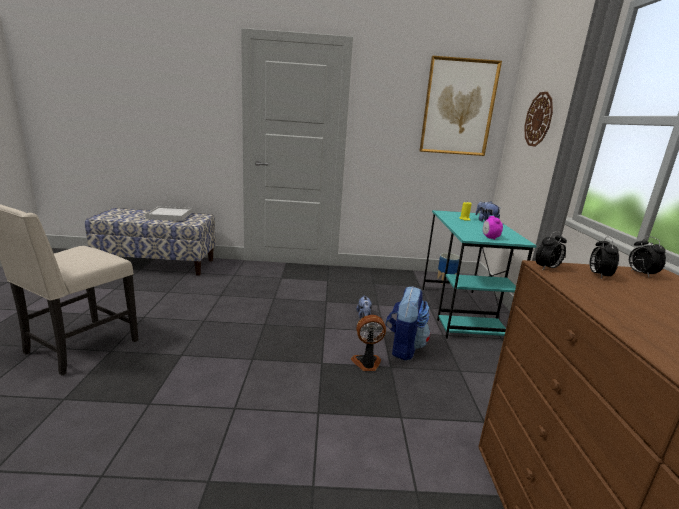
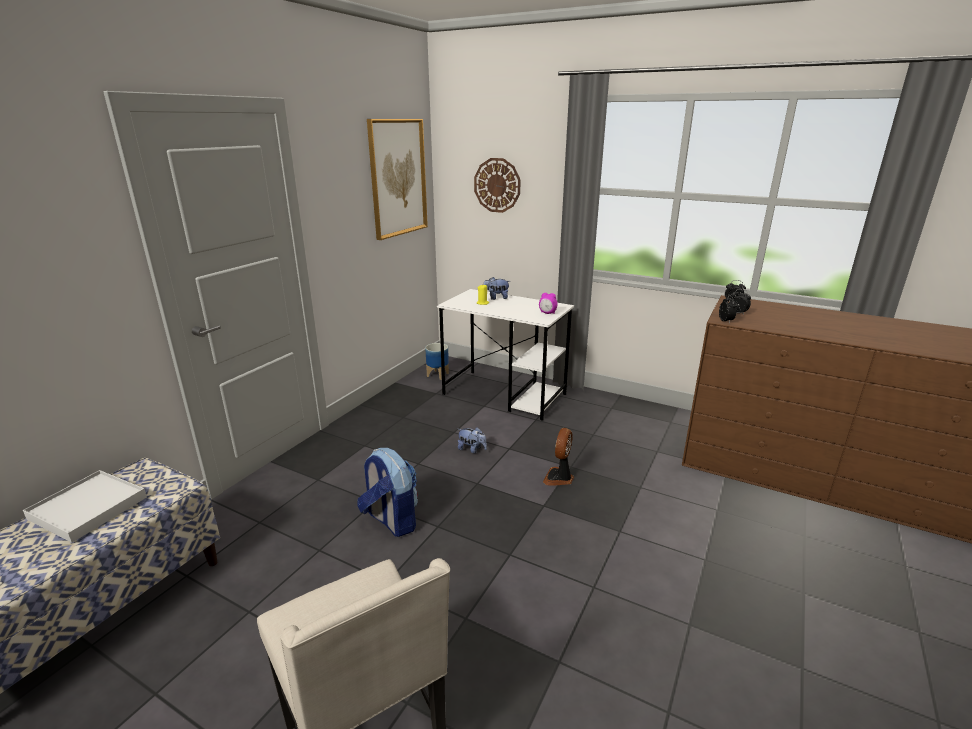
camera: 60 degrees left, 5 degrees up
backpack [385,286,430,360] -> backpack moved to [357,448,418,537]
turquoise desk [422,210,537,339] -> white desk [437,289,574,421]

